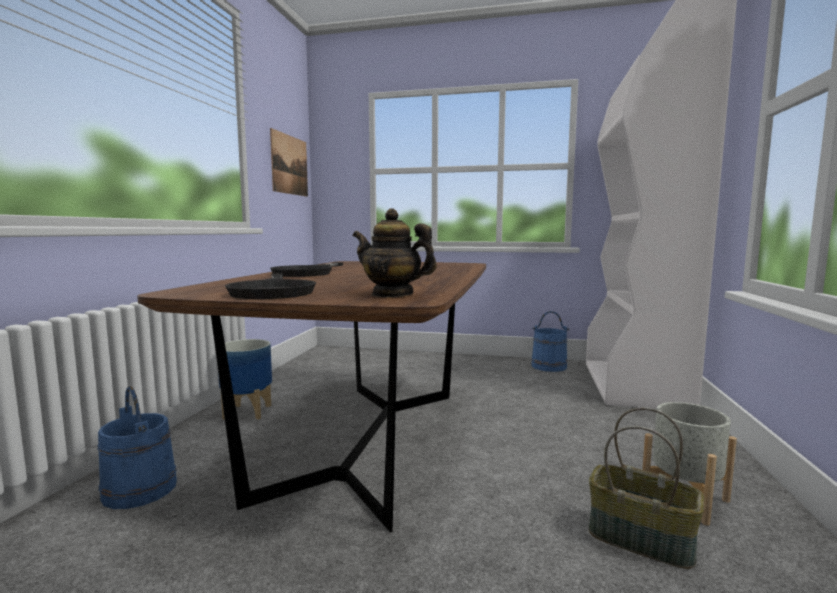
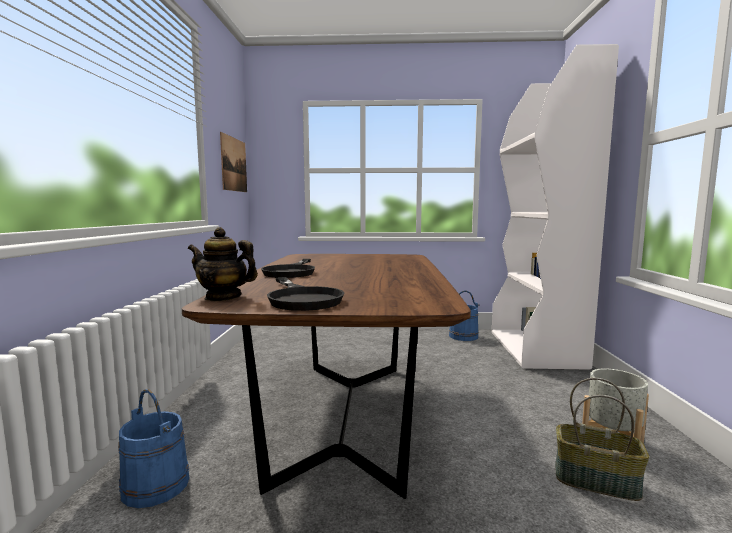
camera: 10 degrees left, 0 degrees up
planter [218,339,272,420] -> none
teapot [353,209,437,298] -> teapot moved to [188,227,258,301]

